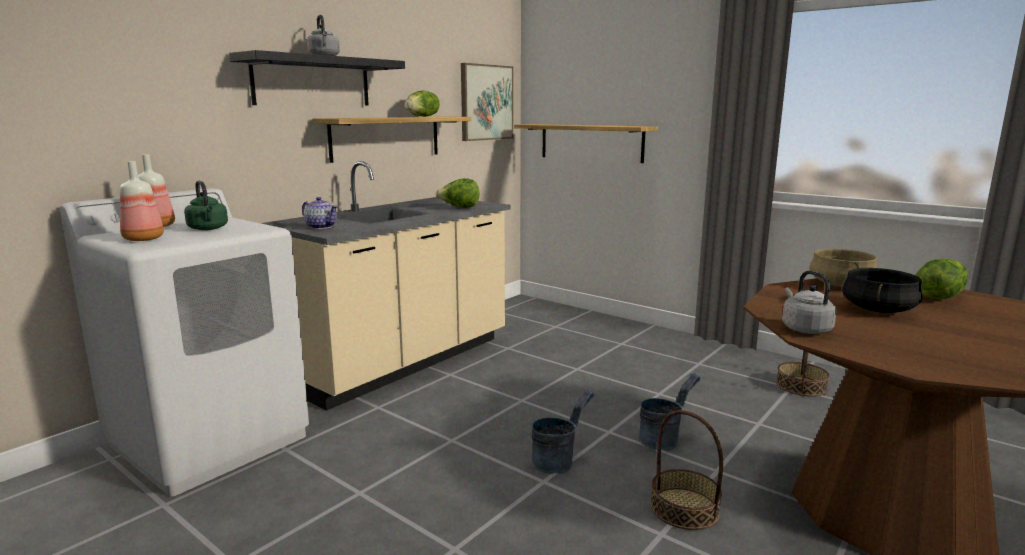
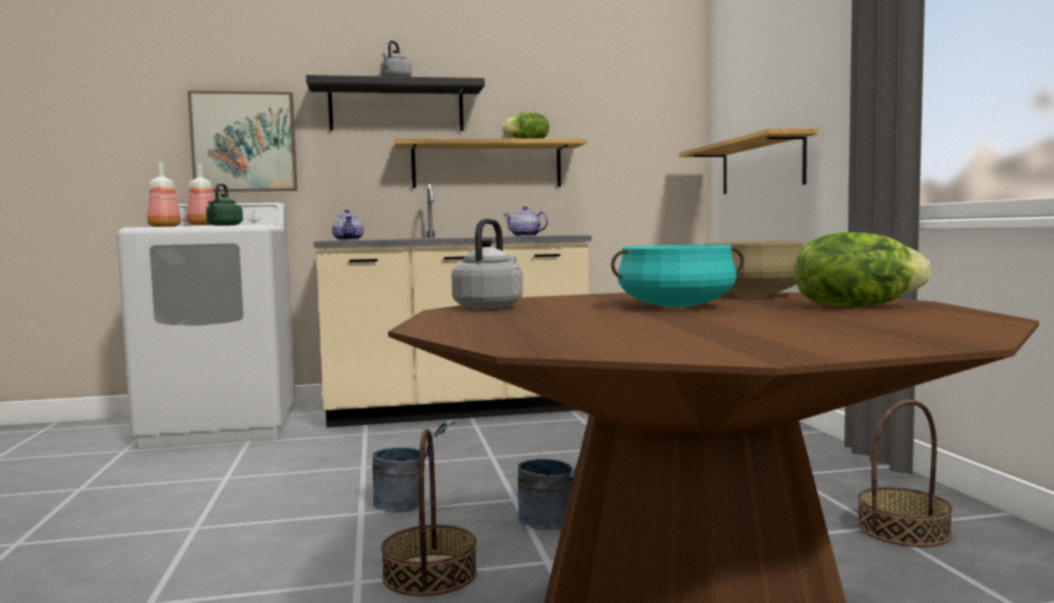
camera: 40 degrees right, 10 degrees down
lettuce [435,178,479,208] -> teapot [503,206,548,236]
picture [461,63,513,141] -> picture moved to [188,91,297,192]
black cooking pot [842,268,922,313] -> turquoise cooking pot [611,245,744,307]

